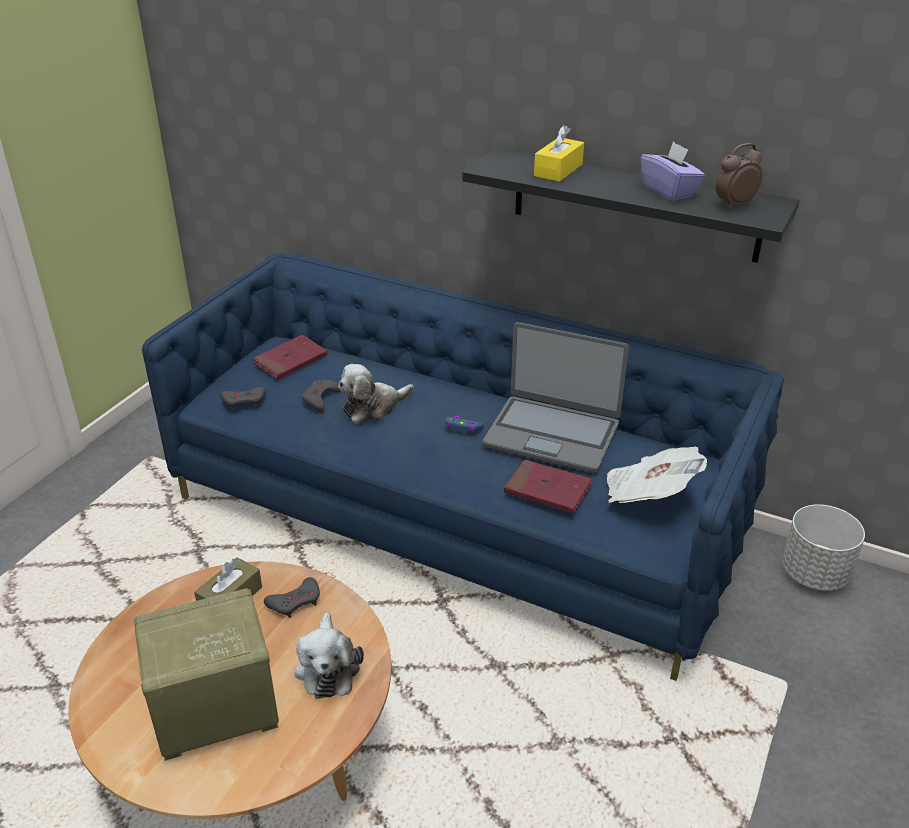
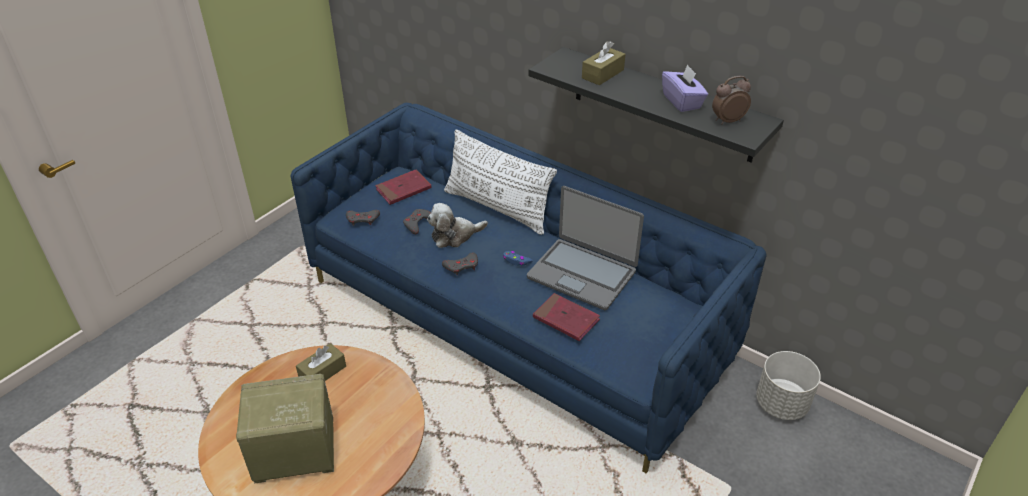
camera: 10 degrees right, 5 degrees up
grey game controller [264,577,320,618] -> grey game controller moved to [442,252,478,275]
plush toy [294,612,364,699] -> none
yellow tissue box [534,125,584,182] -> brown tissue box [582,41,625,85]
newspaper [607,447,707,503] -> none
none -> white pillow [444,130,557,235]

